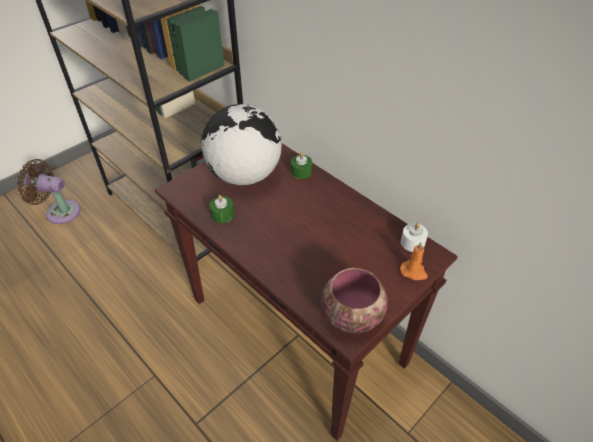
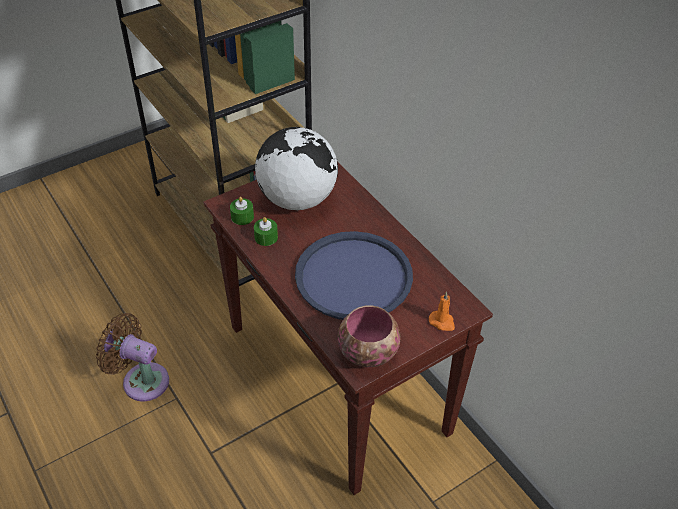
camera: 10 degrees right, 0 degrees up
brown fan [17,159,81,224] -> brown fan moved to [96,313,169,401]
green candle [291,152,312,179] -> green candle moved to [230,197,254,225]
white candle [401,223,428,252] -> none
none -> blue tray [295,231,413,320]

